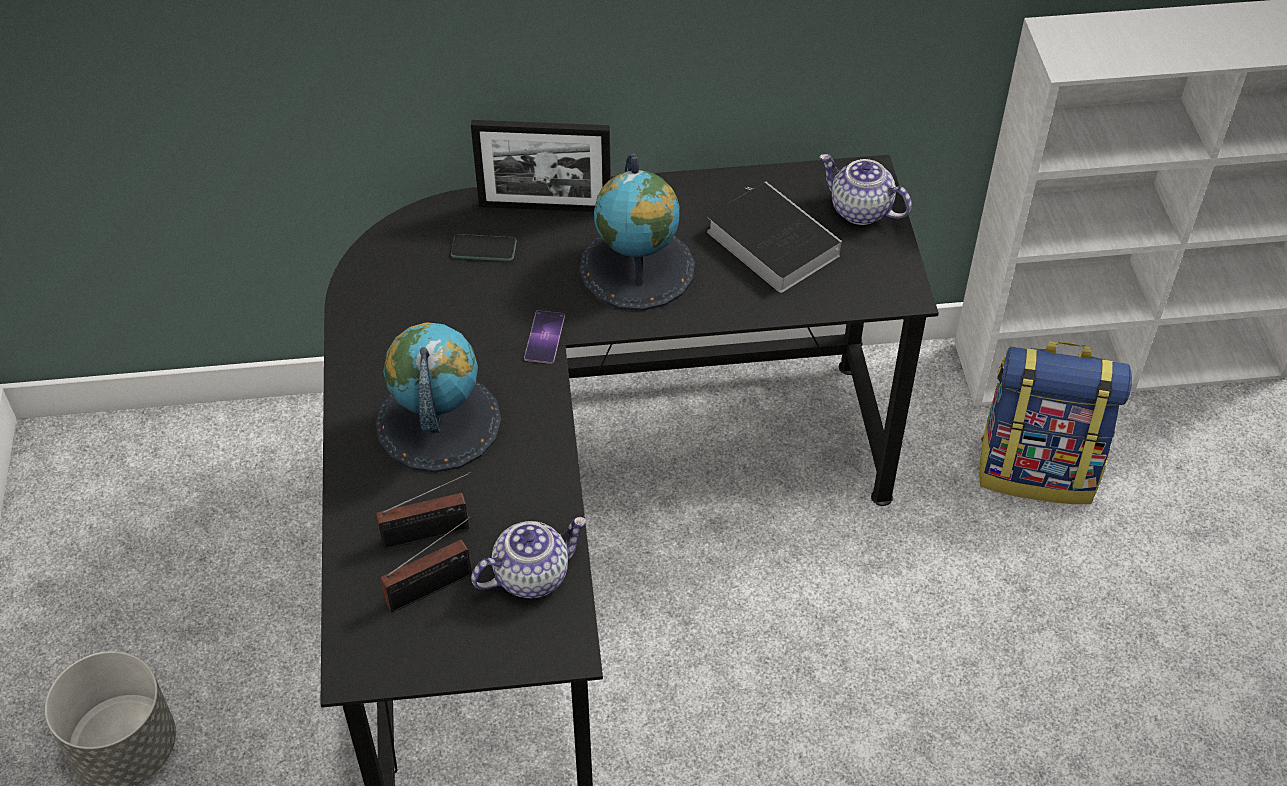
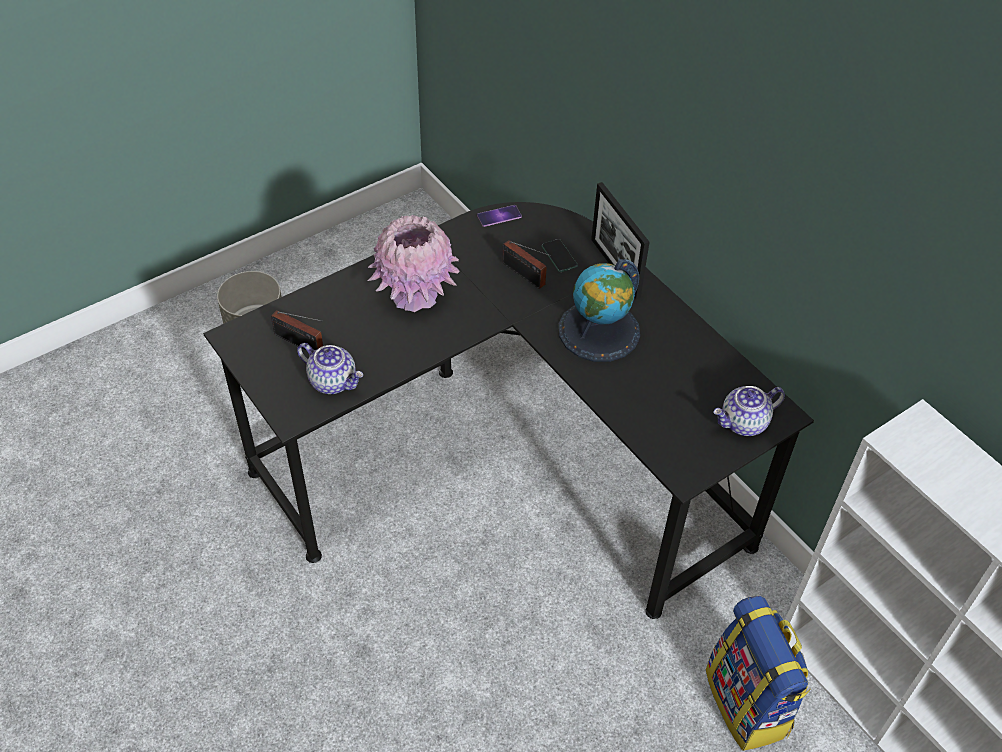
camera: 60 degrees right, 0 degrees up
globe [376,322,502,473] -> pink vase [368,215,460,312]
radio [376,472,471,549] -> radio moved to [502,240,551,289]
phone [524,310,565,364] -> phone moved to [477,205,522,227]
book [707,182,842,293] -> none
teapot [819,154,912,225] -> teapot turned 120 degrees counterclockwise [713,386,785,436]

